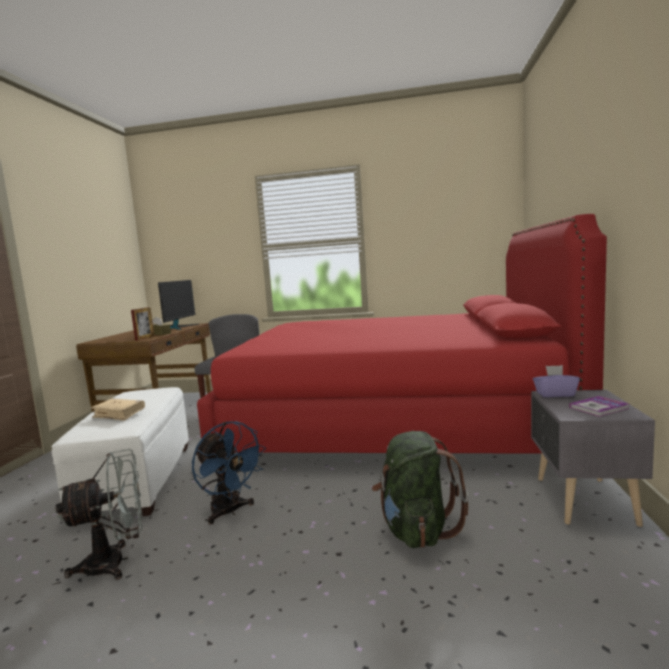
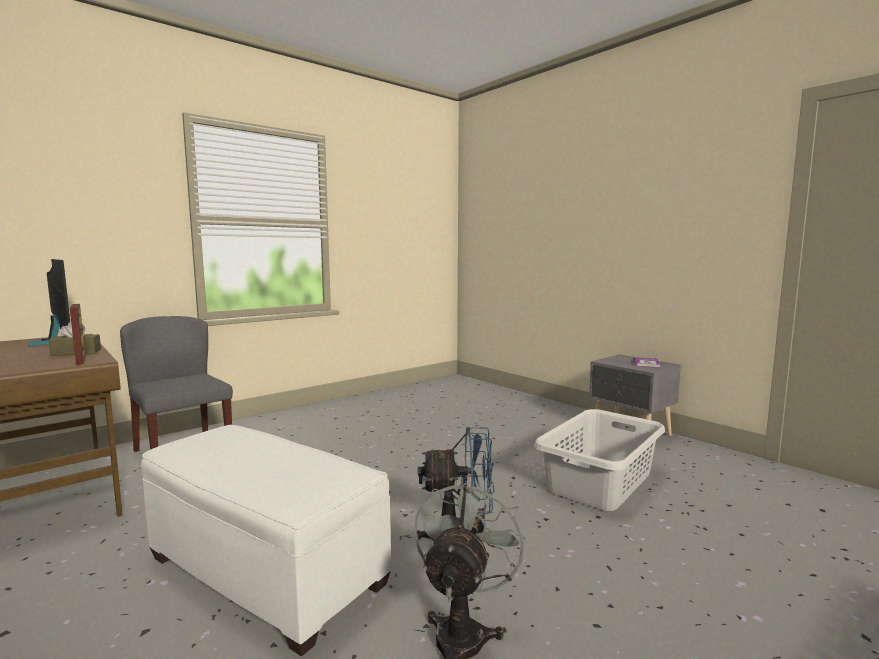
camera: 50 degrees left, 0 degrees up
beige book [90,399,145,421] -> none
red bed [197,214,607,454] -> none
green backpack [372,431,469,548] -> grey laundry basket [534,409,665,511]
purple tissue box [533,365,580,397] -> none

